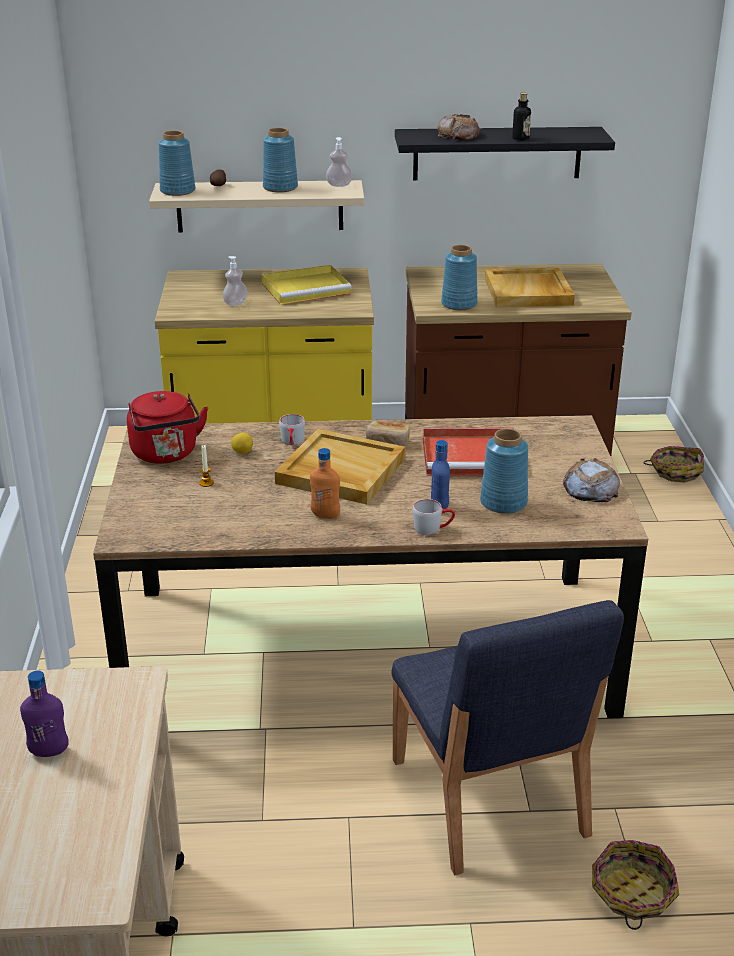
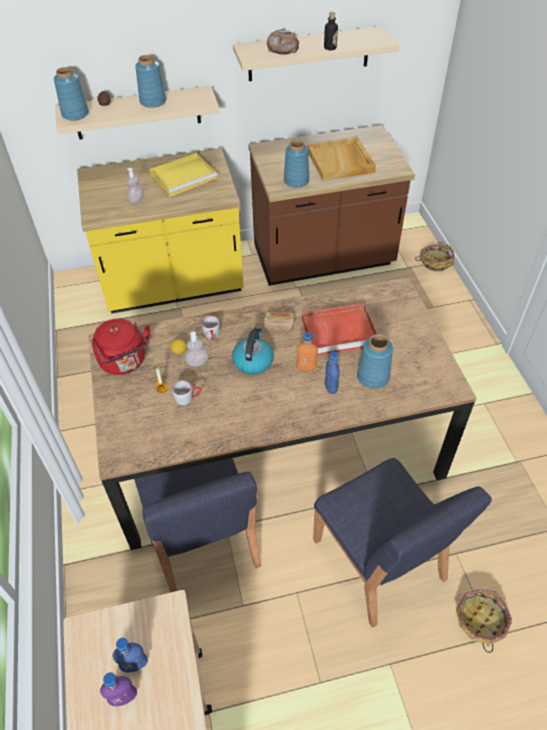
camera: 10 degrees left, 20 degrees up
beige tray [275,429,405,504] -> kettle [232,327,274,375]
orange bottle [310,448,340,519] -> orange bottle moved to [296,332,318,372]
soap dispenser [326,137,353,187] -> soap dispenser moved to [184,331,209,367]
black shelf [395,127,615,180] -> beige shelf [233,26,399,81]
grey mug [413,499,455,535] -> grey mug moved to [172,380,202,405]
bread [563,458,620,502] -> none
none -> blue bottle [112,638,148,672]
none -> blue chair [134,458,261,592]

